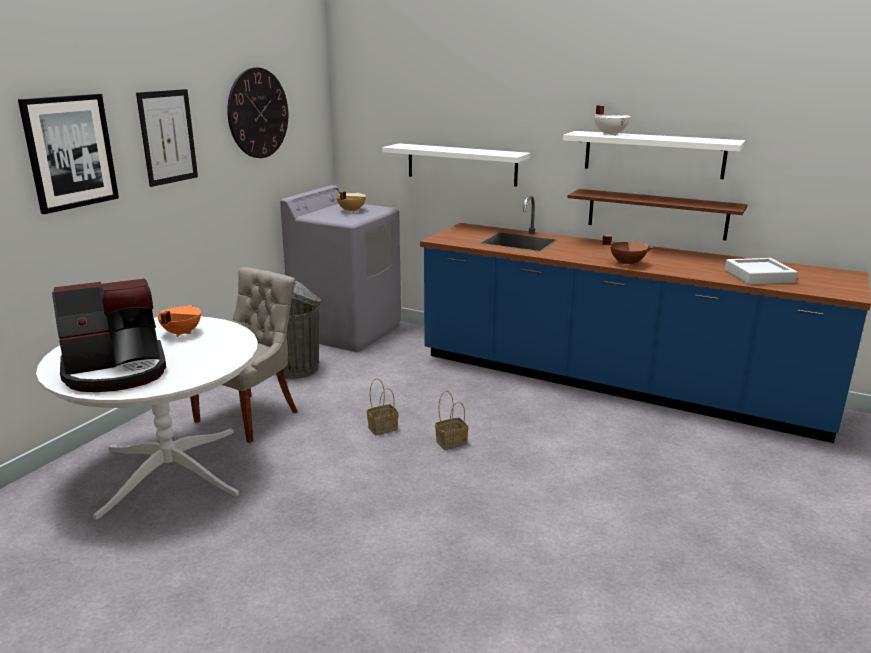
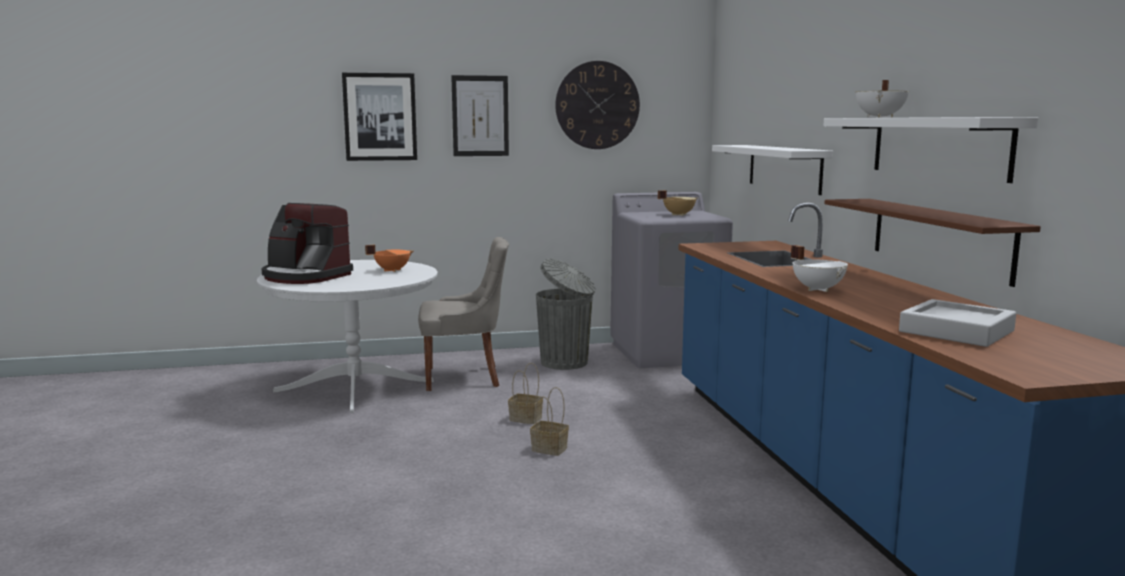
camera: 50 degrees right, 10 degrees down
brown cooking pot [602,235,653,266] -> white cooking pot [791,245,848,292]

